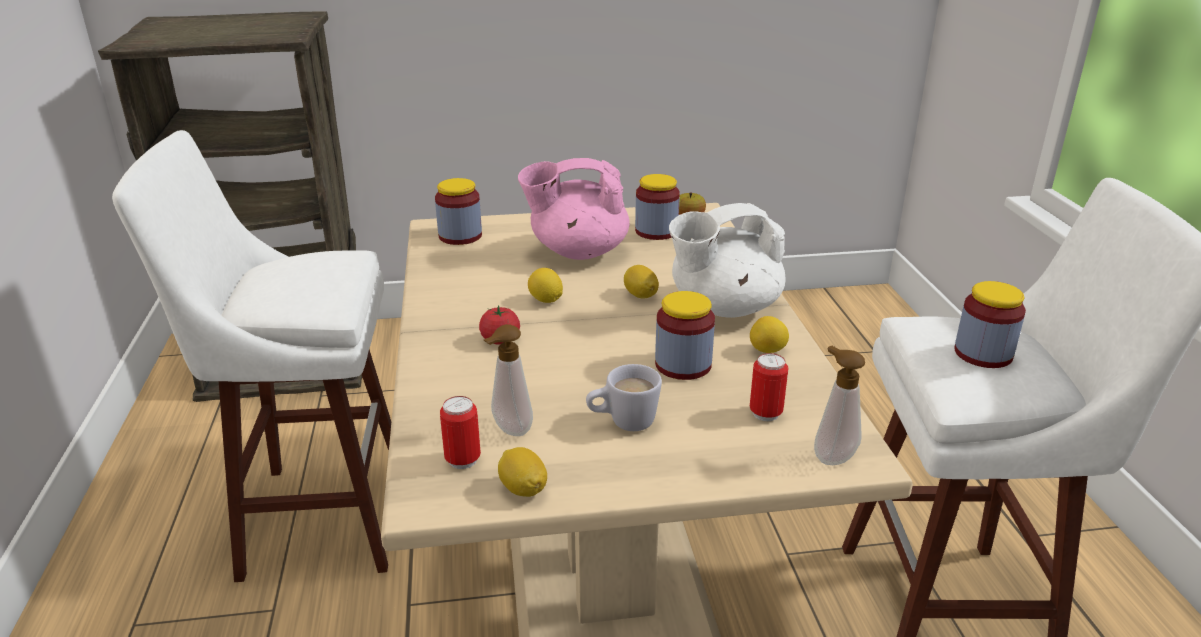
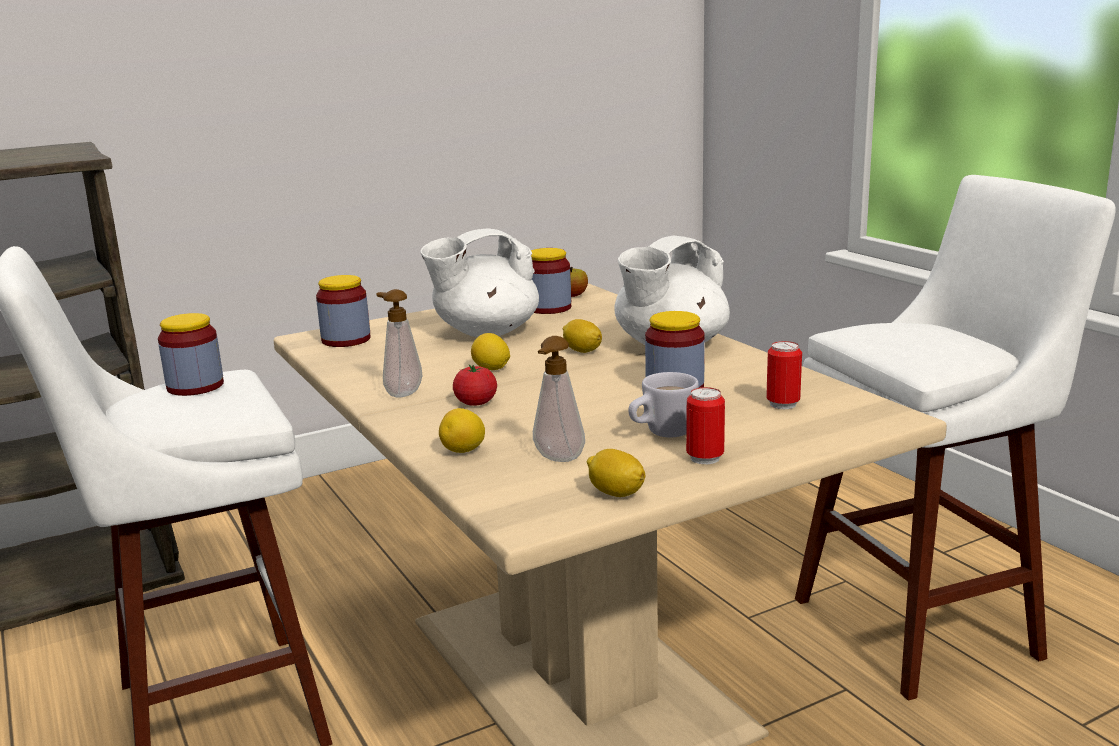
camera: 20 degrees left, 10 degrees down
can [440,396,481,469] -> can moved to [686,387,725,464]
pink teapot [518,158,630,260] -> white teapot [421,228,539,337]
lemon [750,316,789,353] -> lemon moved to [439,408,485,453]
soap dispenser [814,346,865,465] -> soap dispenser moved to [376,289,422,398]
jar [954,281,1026,368] -> jar moved to [158,313,224,396]

